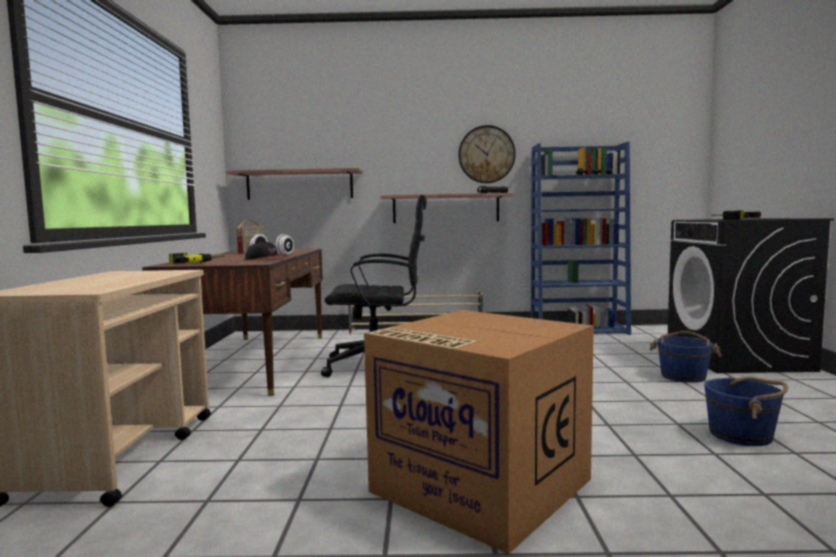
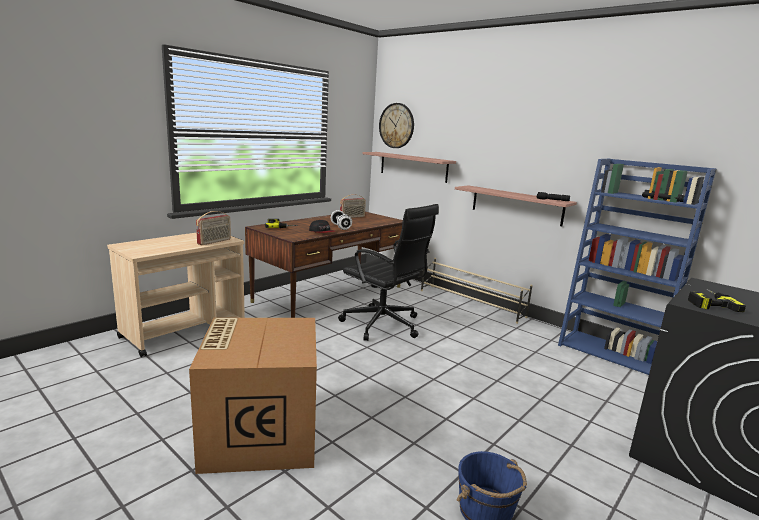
camera: 40 degrees right, 10 degrees up
wall clock [458,125,516,183] -> wall clock moved to [379,103,414,148]
blue bucket [649,331,722,383] -> none
none -> radio [196,211,231,245]

